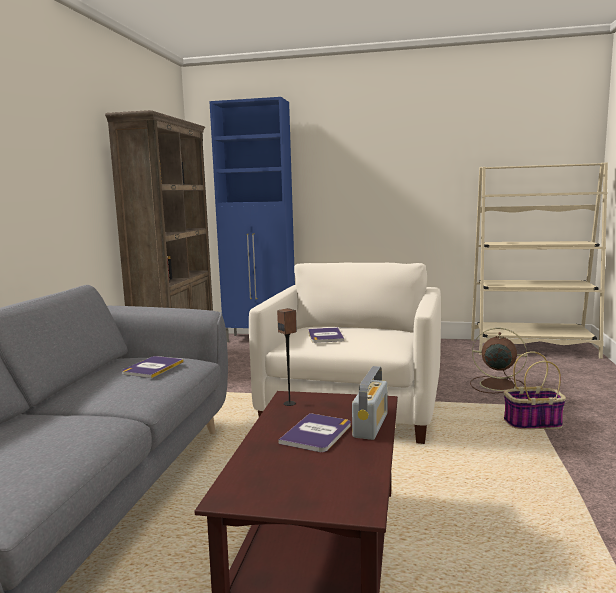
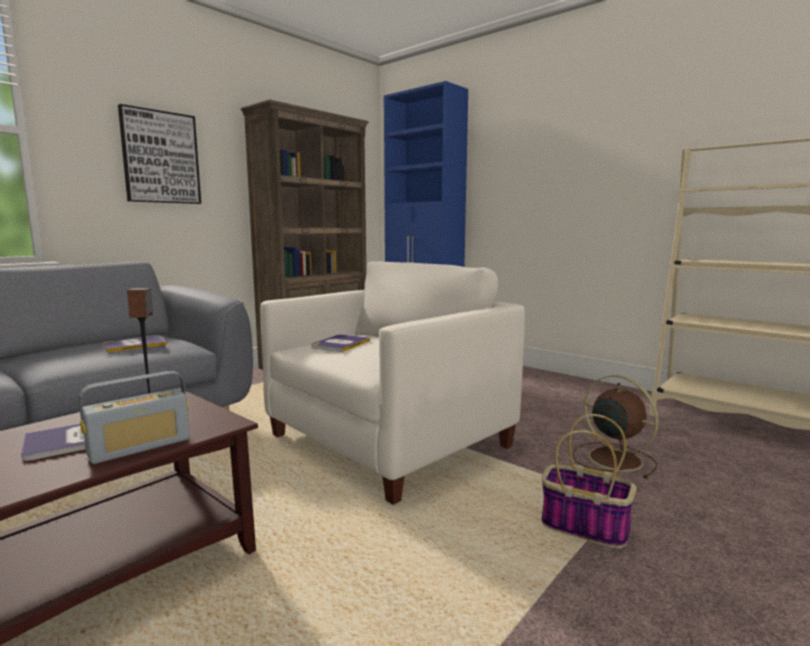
camera: 30 degrees right, 0 degrees up
none -> picture [118,104,201,204]

